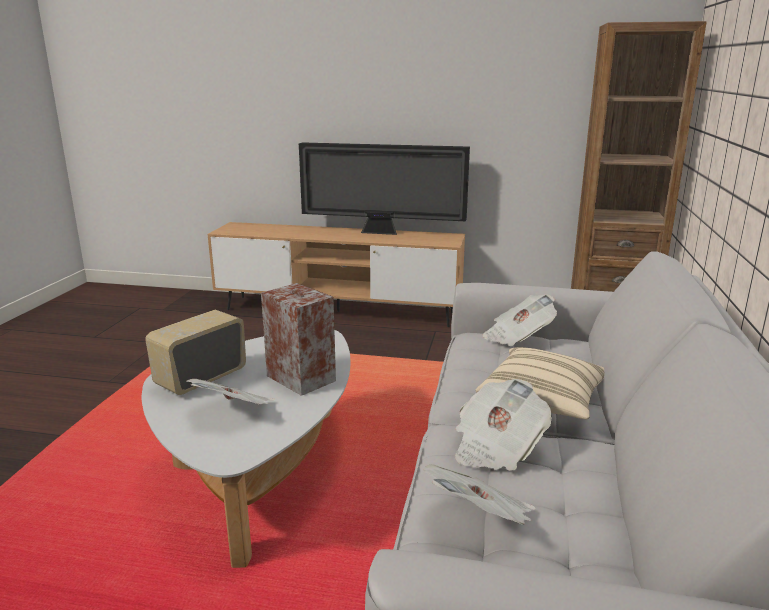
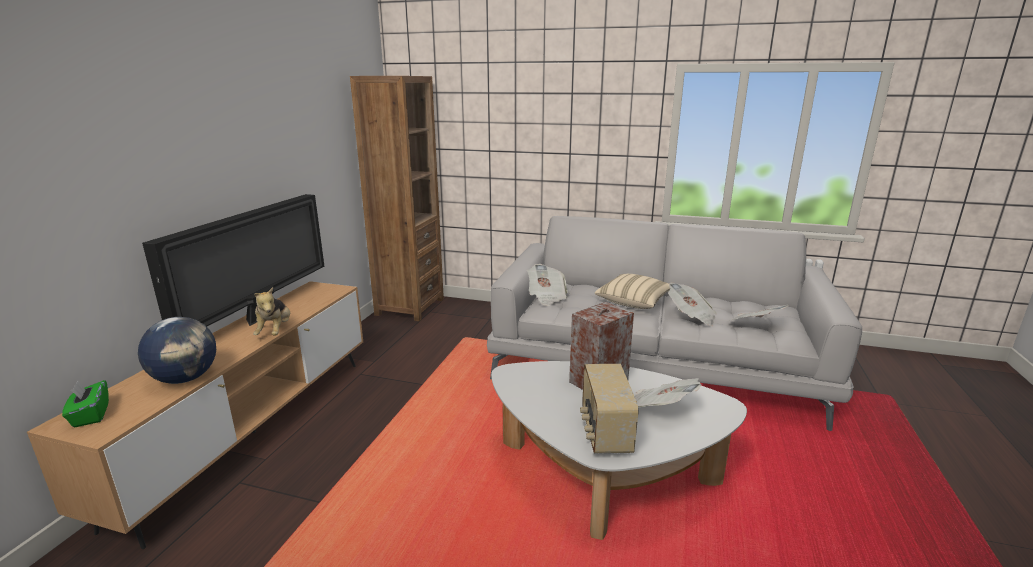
camera: 85 degrees left, 0 degrees up
radio [145,310,246,395] -> radio turned 45 degrees clockwise [580,364,638,453]
none -> green tissue box [62,380,109,427]
none -> globe [138,317,216,384]
none -> plush toy [253,287,290,336]

